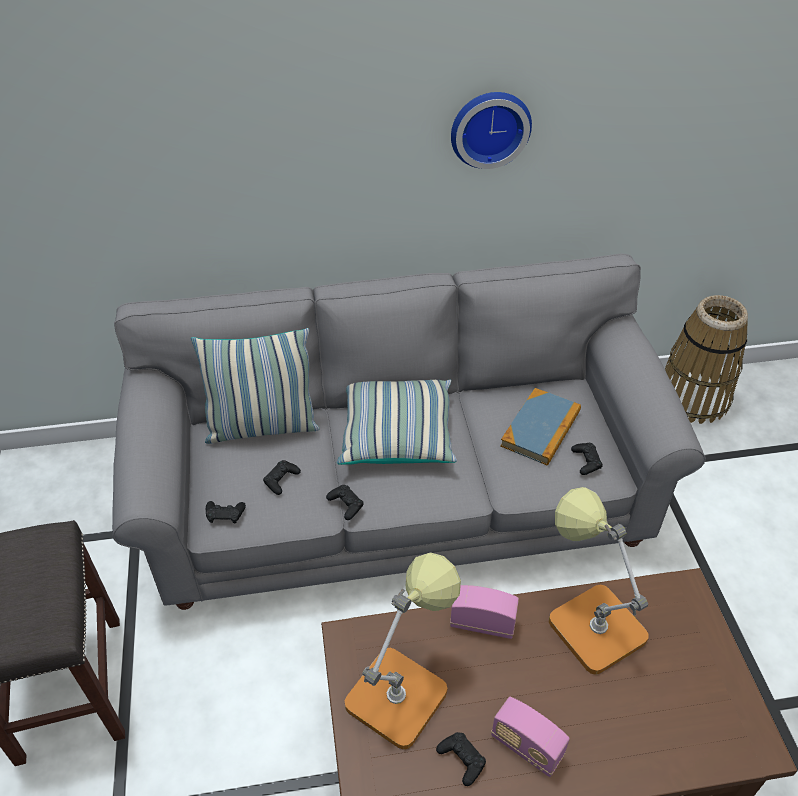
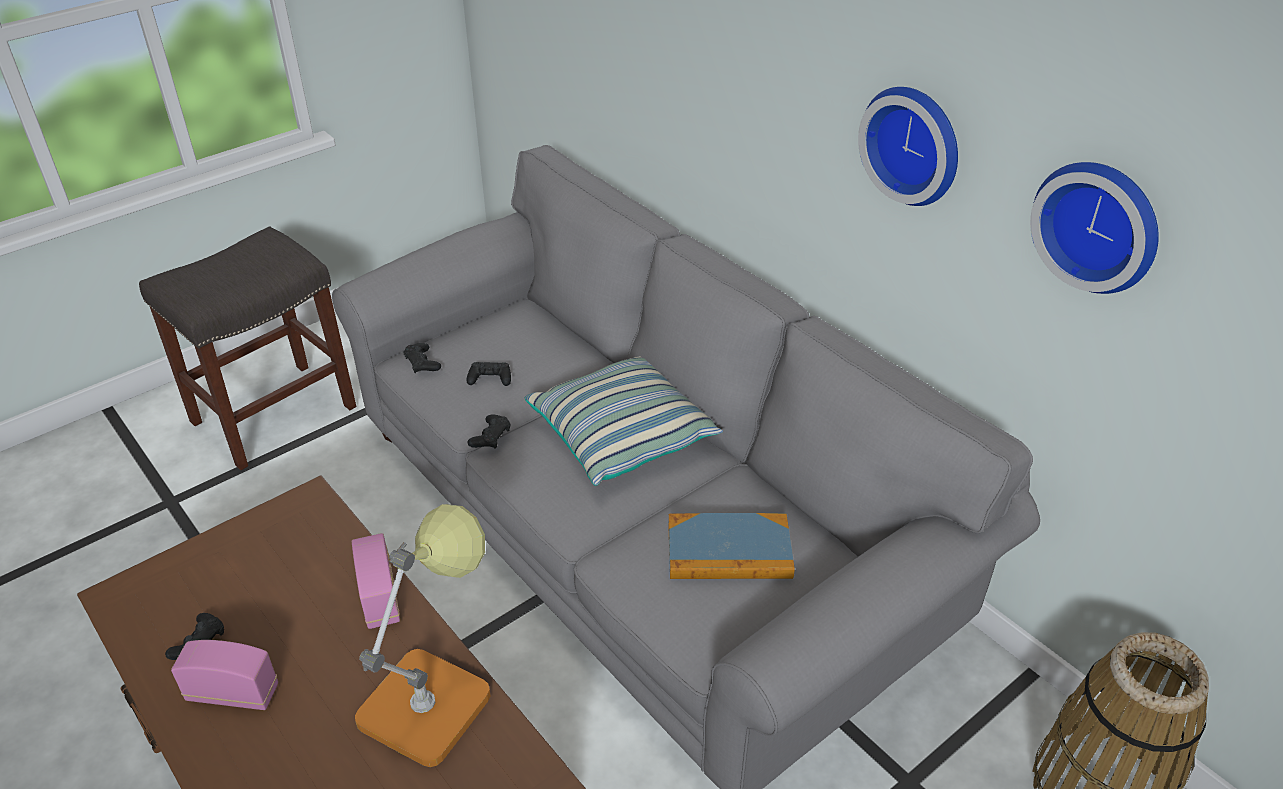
camera: 60 degrees right, 5 degrees down
pillow [191,328,320,444] -> none
table lamp [345,552,461,750] -> none
radio [491,697,570,777] -> radio turned 90 degrees clockwise [171,640,278,710]
black game controller [571,443,603,475] -> none
none -> wall clock [1030,162,1159,294]

